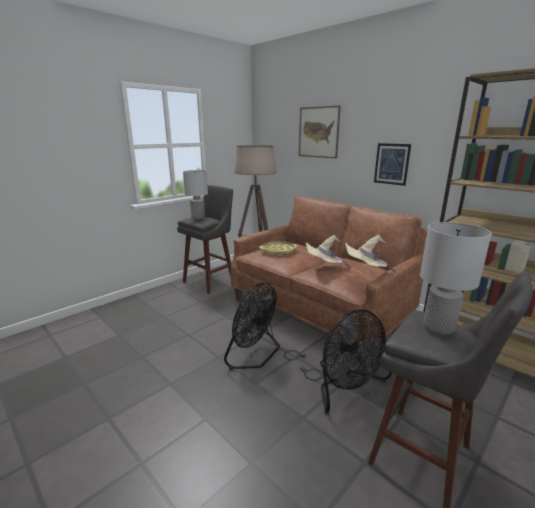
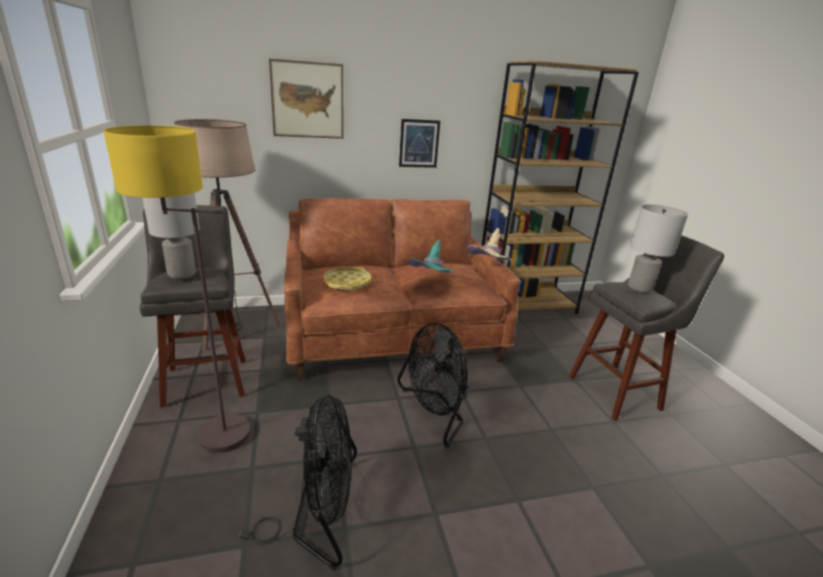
camera: 60 degrees left, 5 degrees up
black fan [300,310,392,414] -> black fan moved to [240,395,357,571]
beige hat [305,235,350,268] -> turquoise hat [408,240,453,273]
none -> yellow floor lamp [104,125,250,453]

